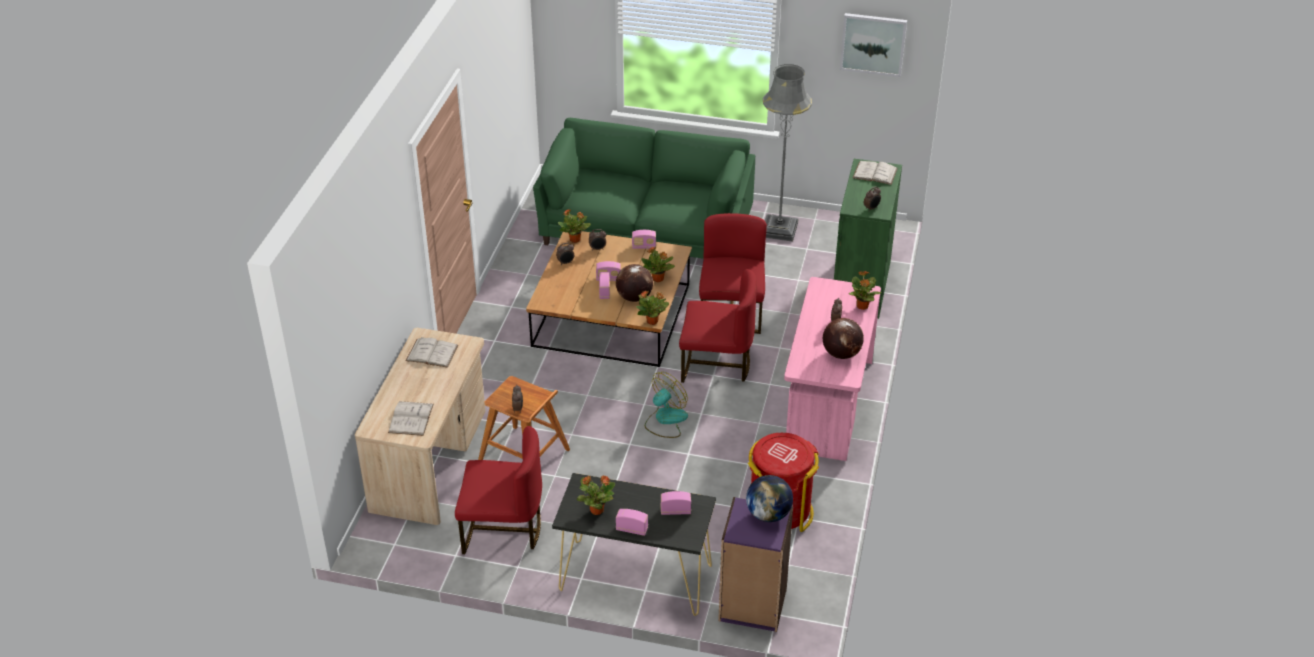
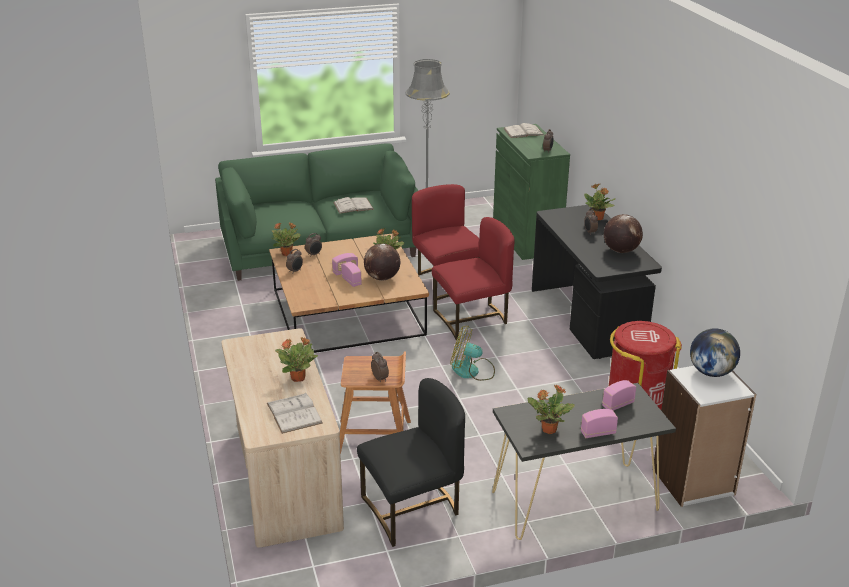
camera: 30 degrees left, 10 degrees down
white book [406,337,459,367] -> white book moved to [333,197,374,214]
red chair [455,426,542,554] -> black chair [357,378,465,547]
radio [632,230,656,249] -> none
potted plant [636,290,669,325] -> potted plant moved to [275,337,318,382]
fan [645,372,688,438] -> fan turned 90 degrees counterclockwise [450,326,495,381]
purple bookcase [718,497,793,632] -> white bookcase [654,366,756,507]
pink desk [784,277,881,461] -> black desk [532,204,662,359]
picture [840,13,907,77] -> none

